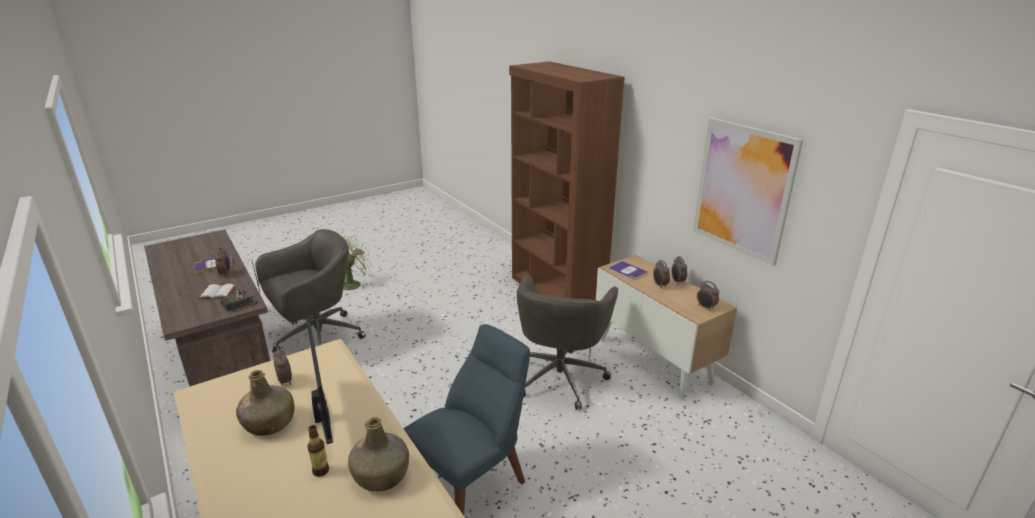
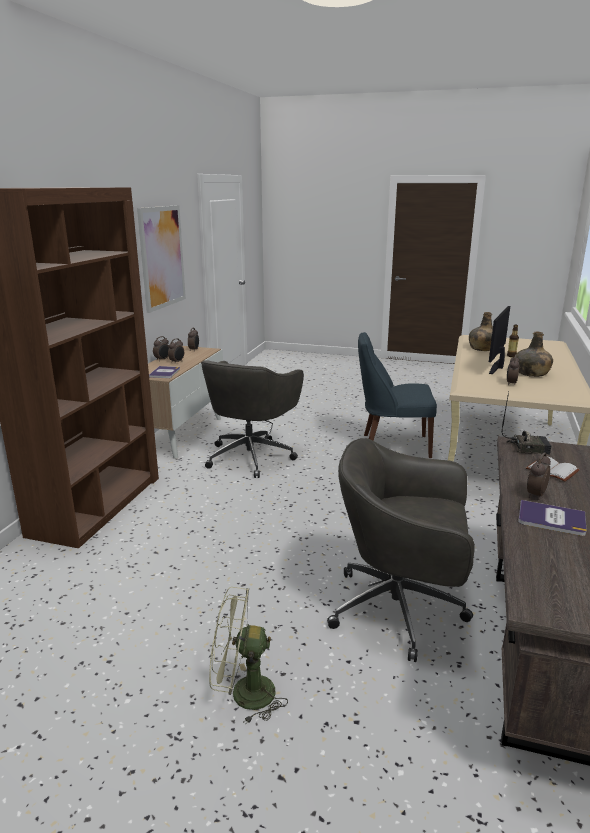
camera: 130 degrees left, 5 degrees down
grey office chair [516,274,618,410] -> grey office chair turned 135 degrees clockwise [201,360,304,478]

